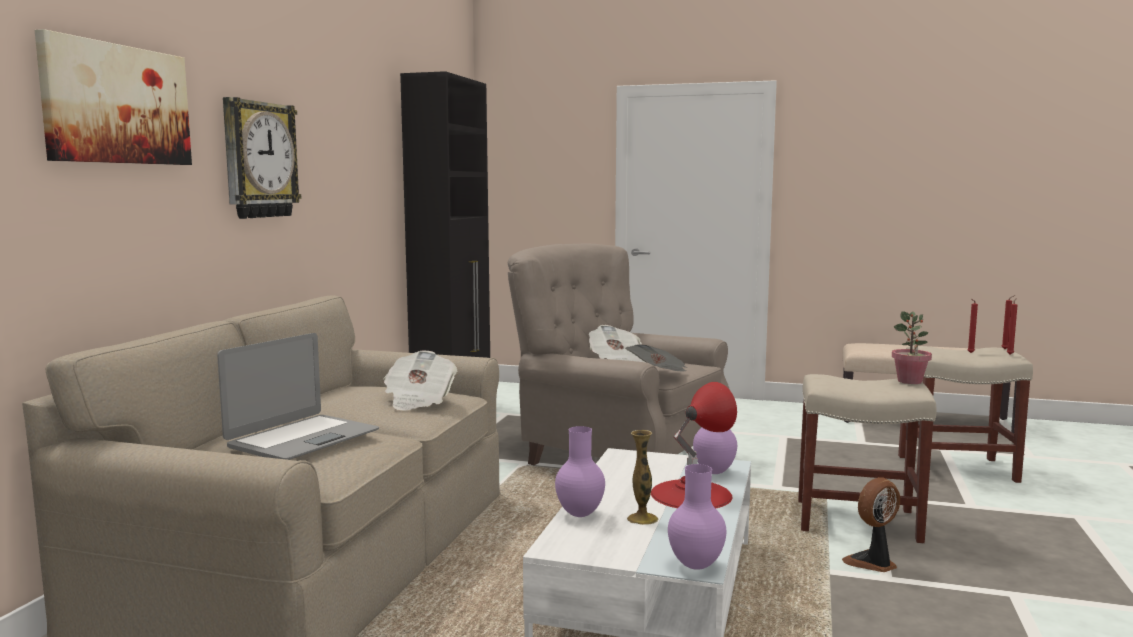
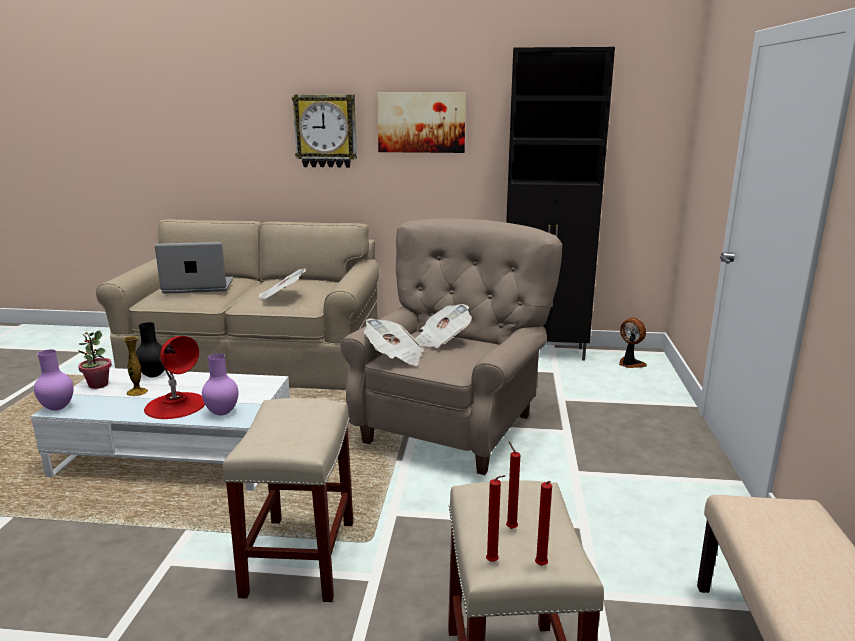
camera: 80 degrees right, 10 degrees up
picture [35,29,192,165] -> picture moved to [377,92,466,153]
laptop [217,333,379,460] -> laptop turned 150 degrees clockwise [155,242,233,294]
purple vase [555,426,605,517] -> black vase [136,322,165,377]
fan [842,477,900,572] -> fan moved to [619,318,647,368]
potted plant [892,311,932,384] -> potted plant moved to [78,330,112,389]

